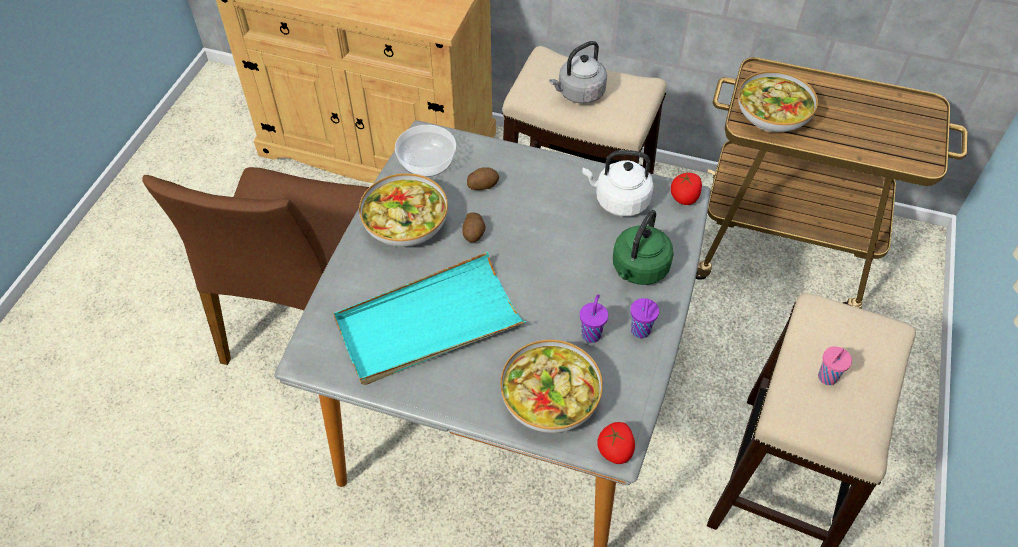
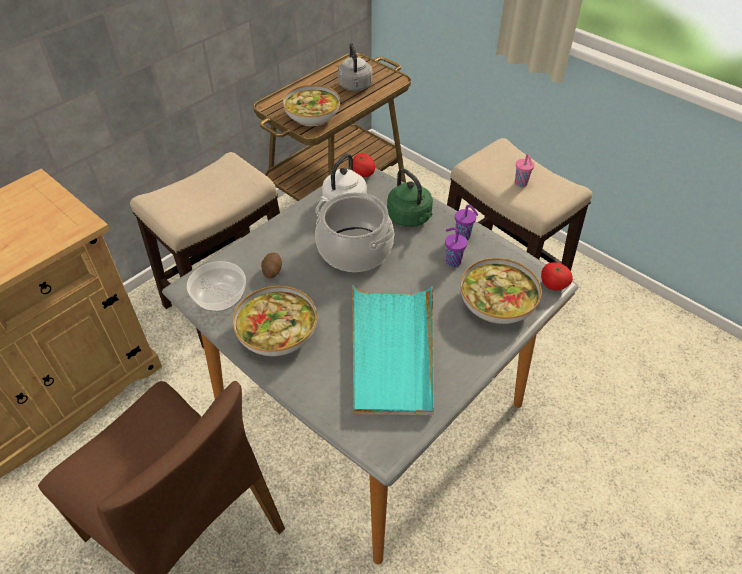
camera: 65 degrees left, 5 degrees down
potato [462,212,486,242] -> none
grey kettle [549,41,607,104] -> grey kettle moved to [338,43,372,91]
none -> cooking pot [315,192,395,272]

